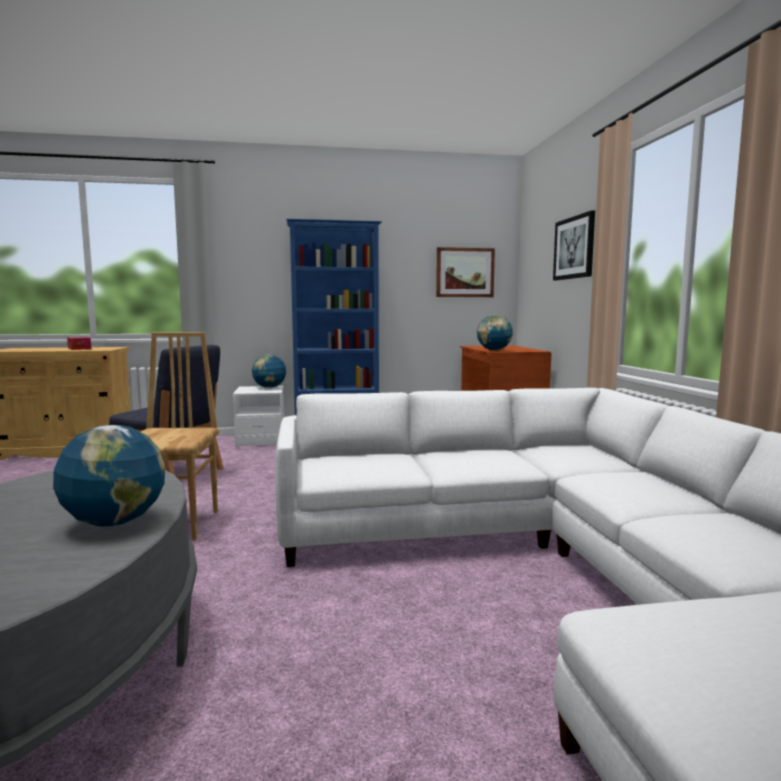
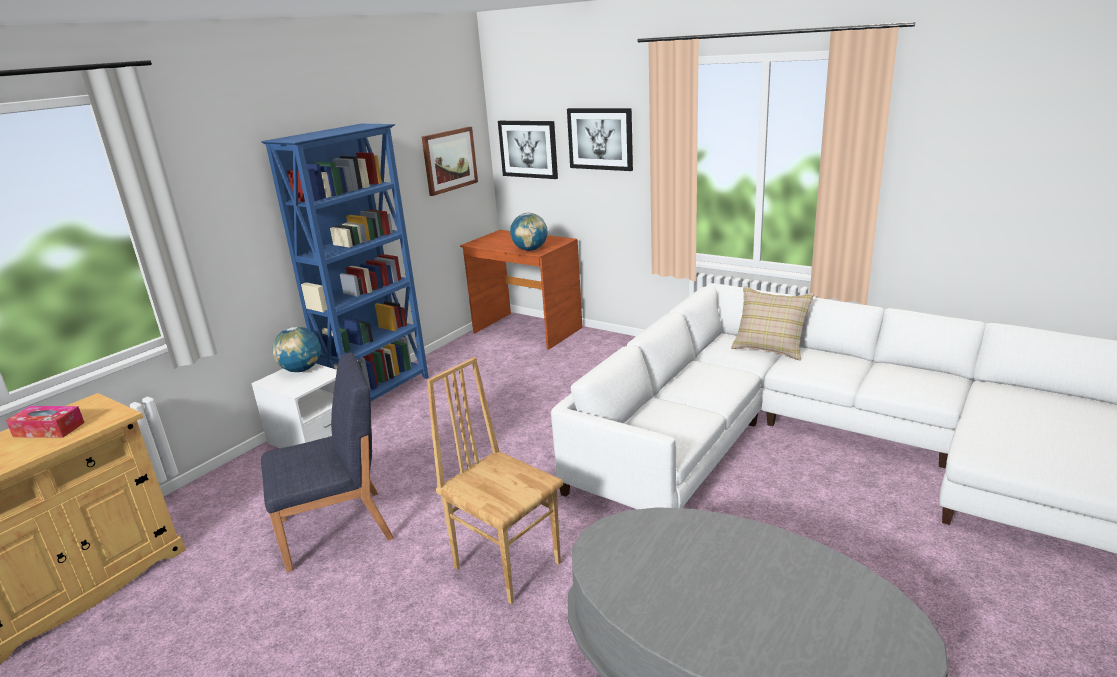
camera: 45 degrees left, 15 degrees up
globe [53,425,165,527] -> none
none -> picture [498,121,558,179]
none -> beige pillow [731,286,814,361]

